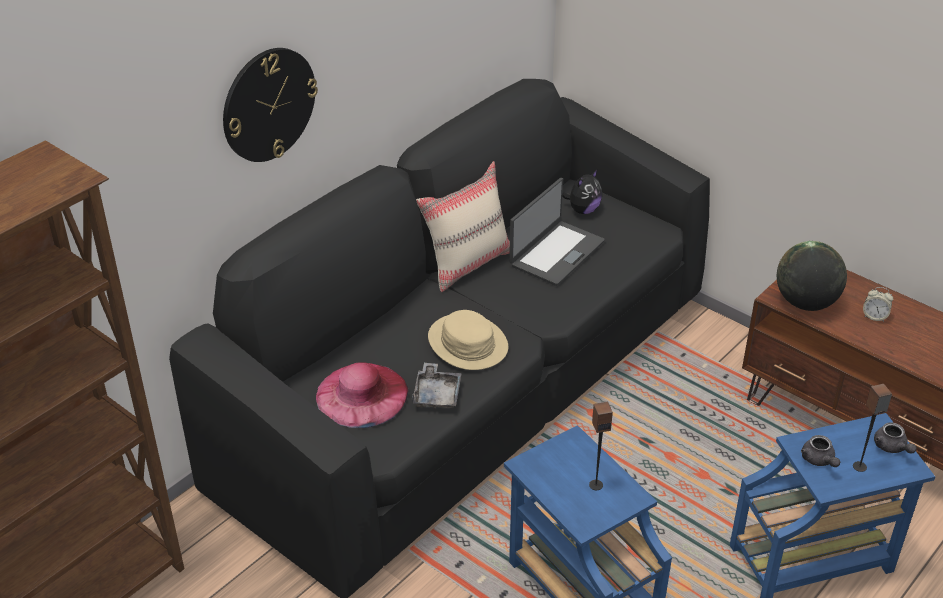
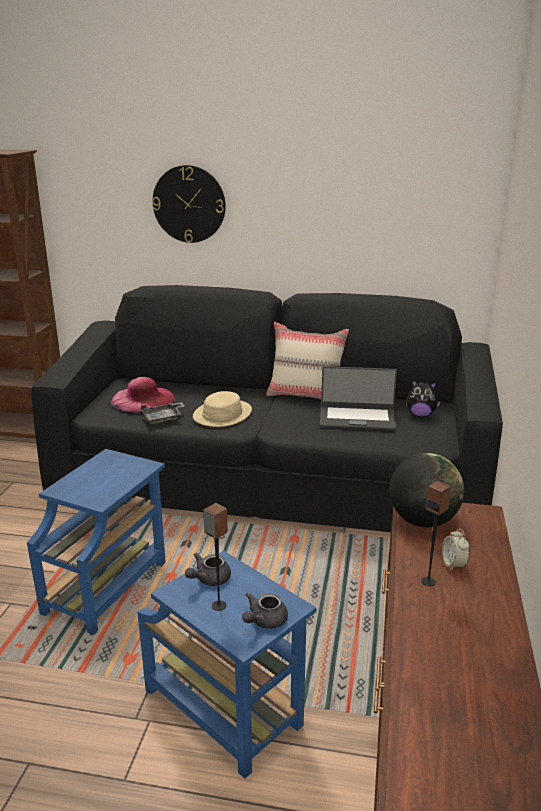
camera: 60 degrees right, 15 degrees down
speaker [589,402,613,490] -> speaker moved to [421,481,451,586]

